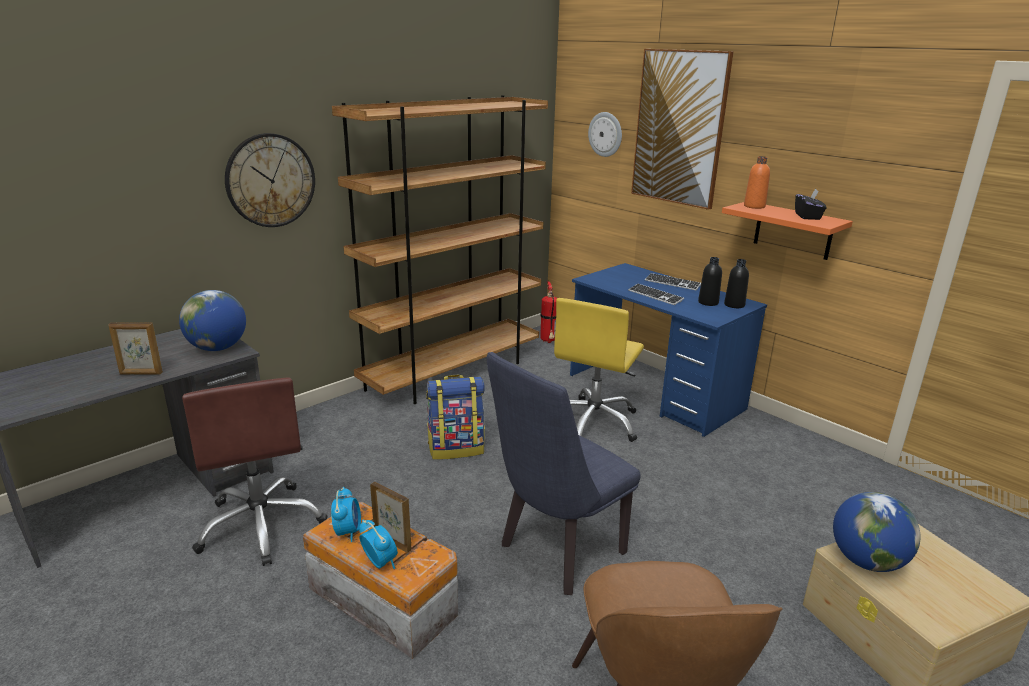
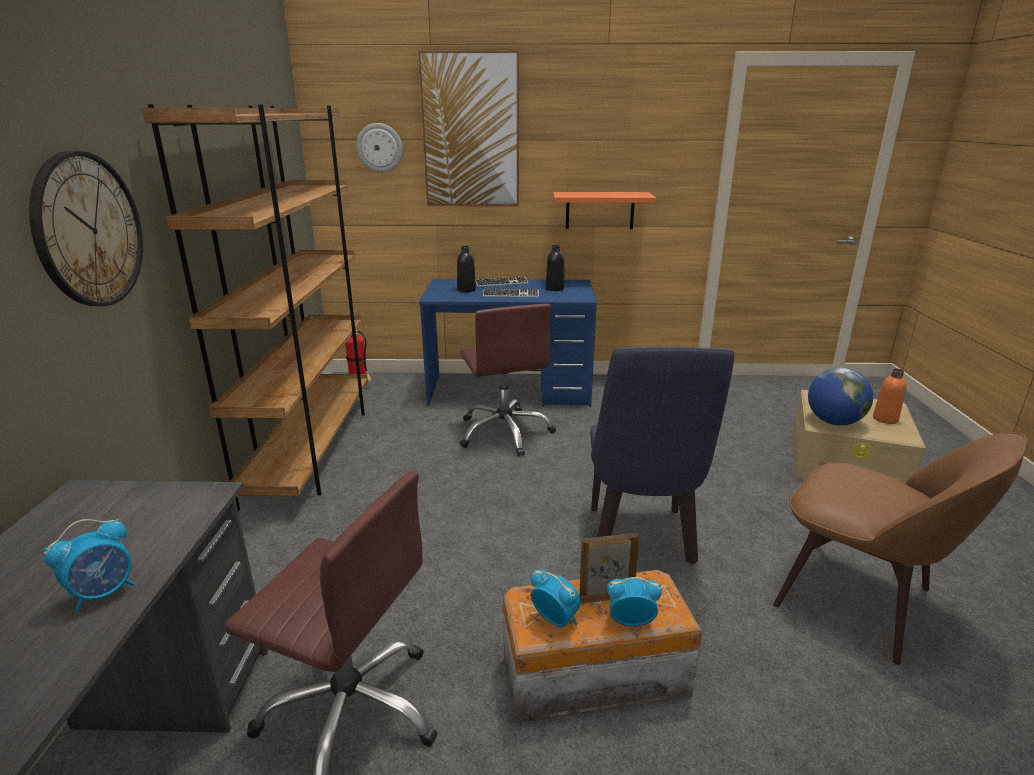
camera: 45 degrees left, 0 degrees up
picture frame [108,322,163,375] -> alarm clock [44,519,135,613]
globe [179,290,246,351] -> none
backpack [426,375,485,460] -> none
yellow office chair [554,298,644,442] -> brown office chair [460,304,556,456]
black bottle [724,259,749,308] -> black bottle moved to [457,246,476,292]
orange bottle [744,156,770,209] -> orange bottle moved to [873,369,906,424]
black tissue box [795,188,827,220] -> none

